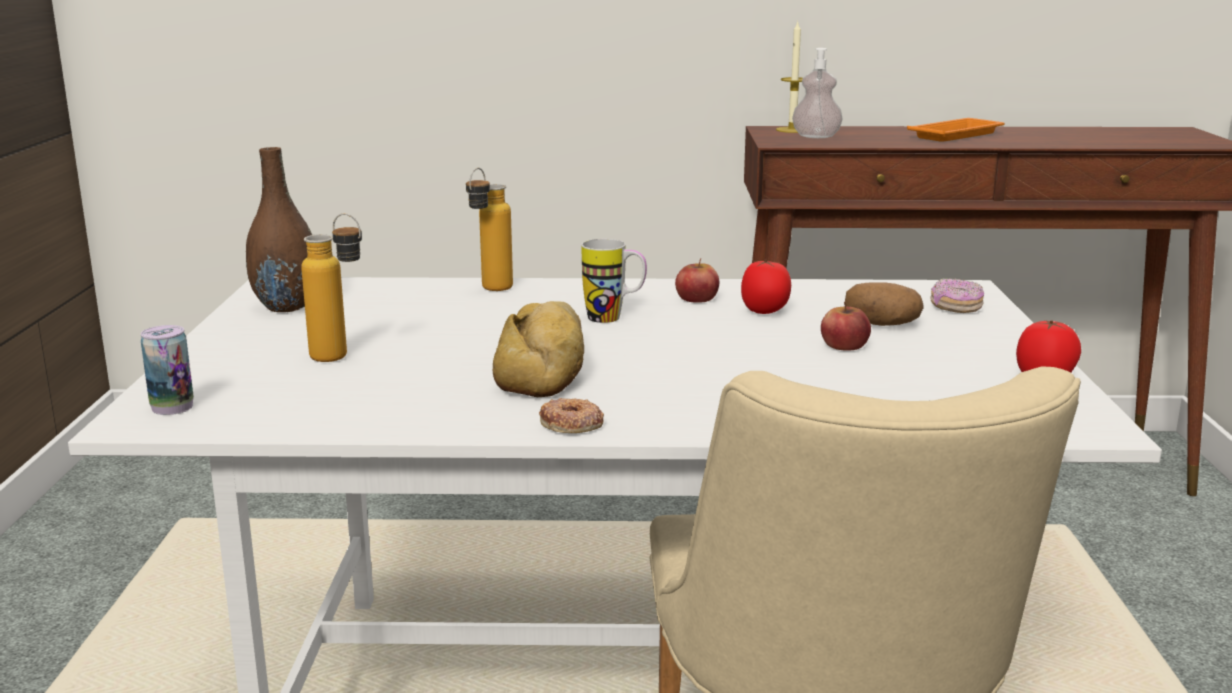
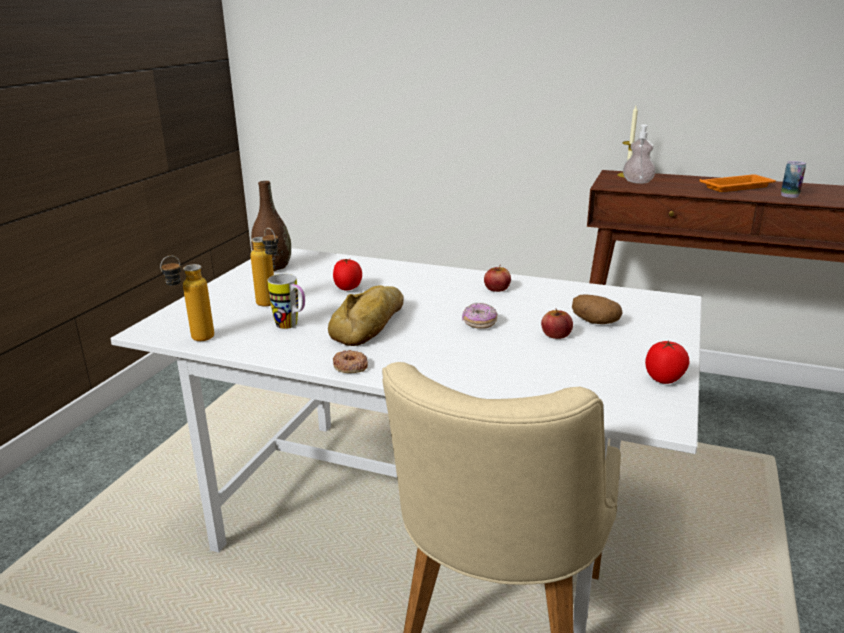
camera: 20 degrees right, 5 degrees up
can [141,325,194,415] -> can moved to [781,161,806,198]
bottle [466,168,513,291] -> bottle moved to [160,255,214,341]
mug [582,239,647,323] -> mug moved to [267,274,305,329]
tomato [741,260,791,314] -> tomato moved to [333,259,362,290]
donut [930,278,984,313] -> donut moved to [462,302,497,329]

